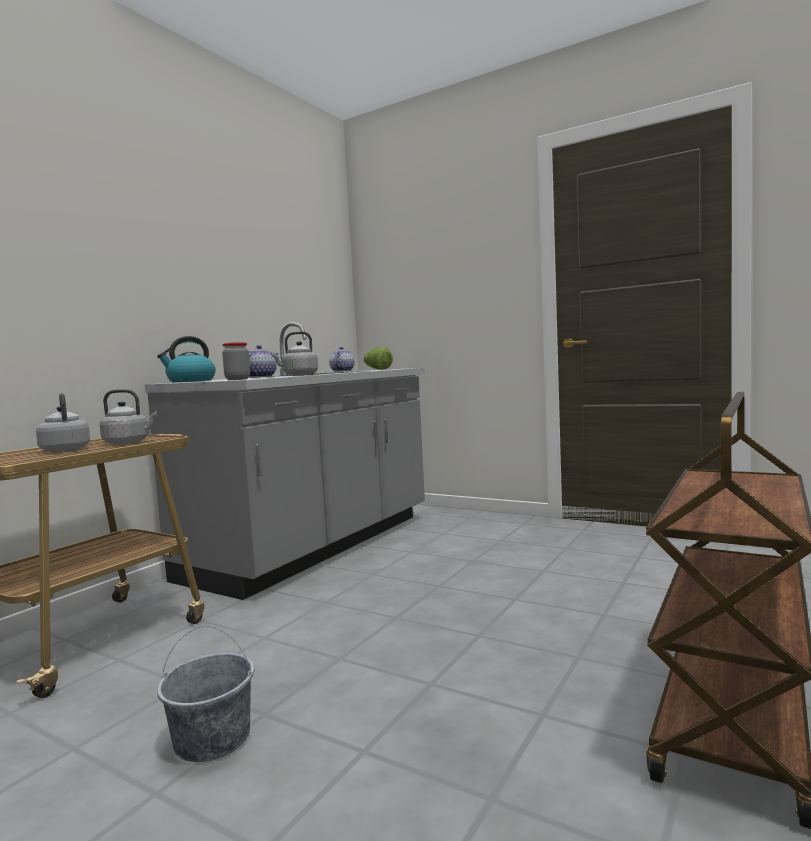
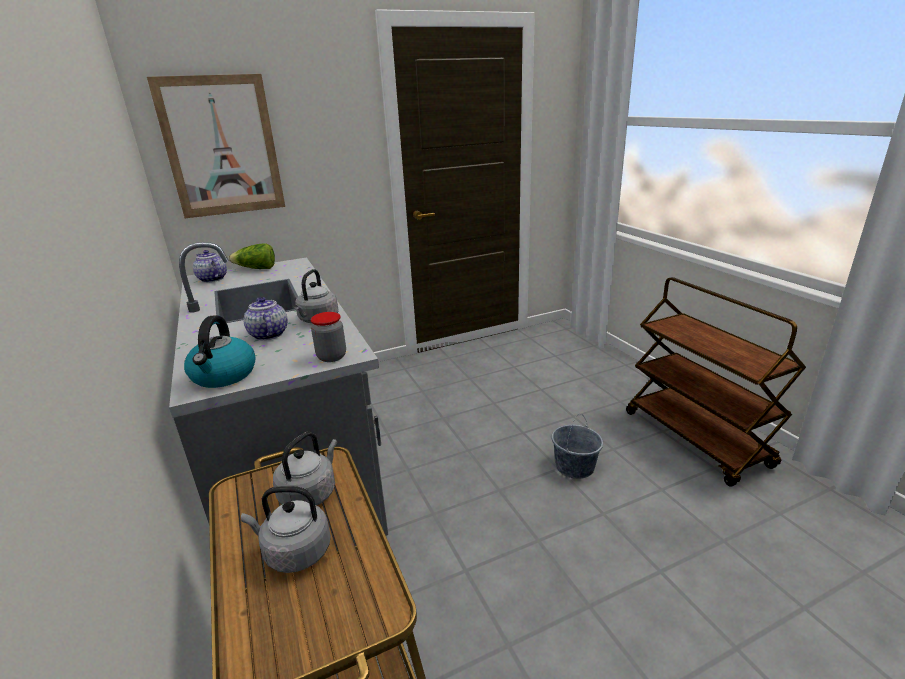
camera: 55 degrees left, 20 degrees up
grey bucket [157,625,255,762] -> grey bucket moved to [551,414,603,479]
none -> picture [147,74,285,218]

